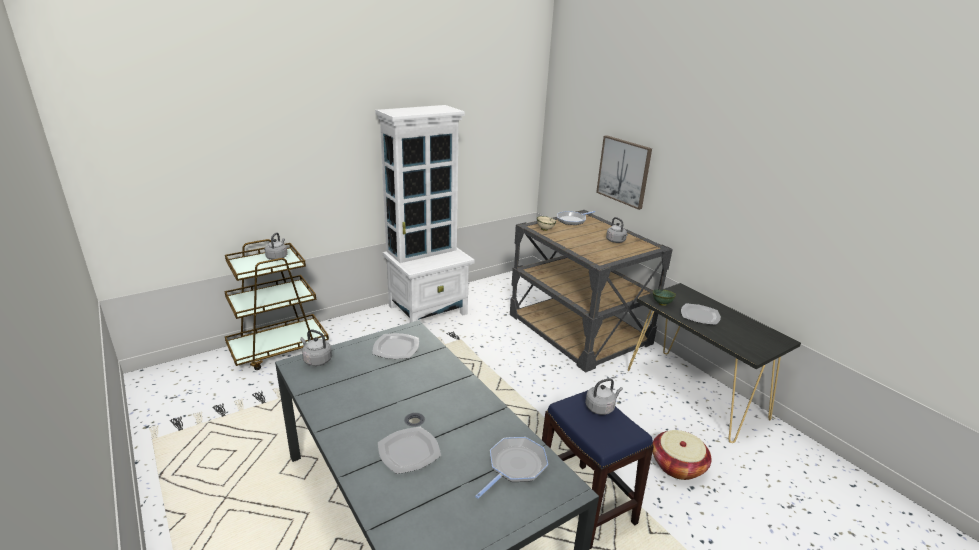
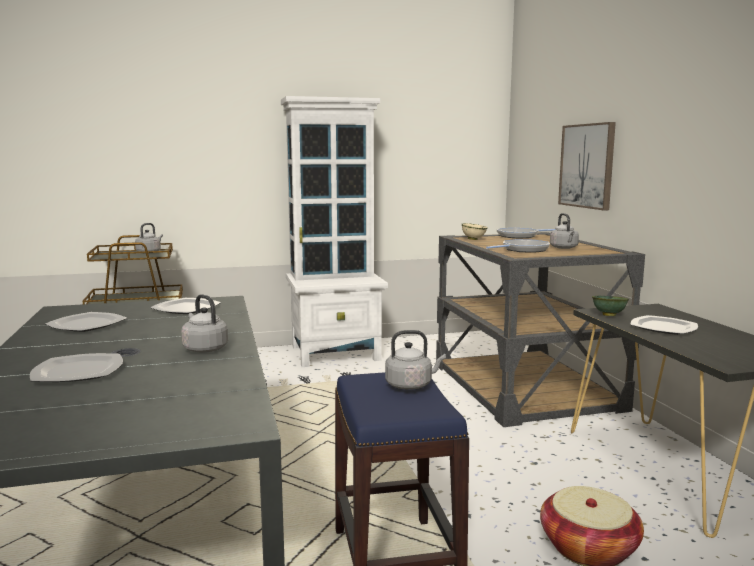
camera: 20 degrees right, 15 degrees down
grey kettle [300,329,332,366] -> grey kettle moved to [182,294,228,353]
frying pan [475,437,548,499] -> frying pan moved to [486,239,550,253]
none -> plate [45,312,127,332]

